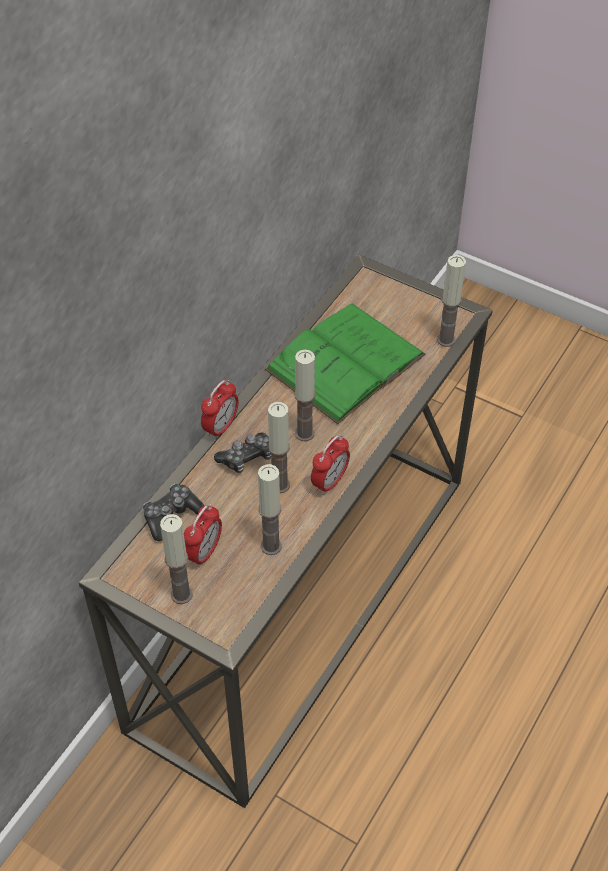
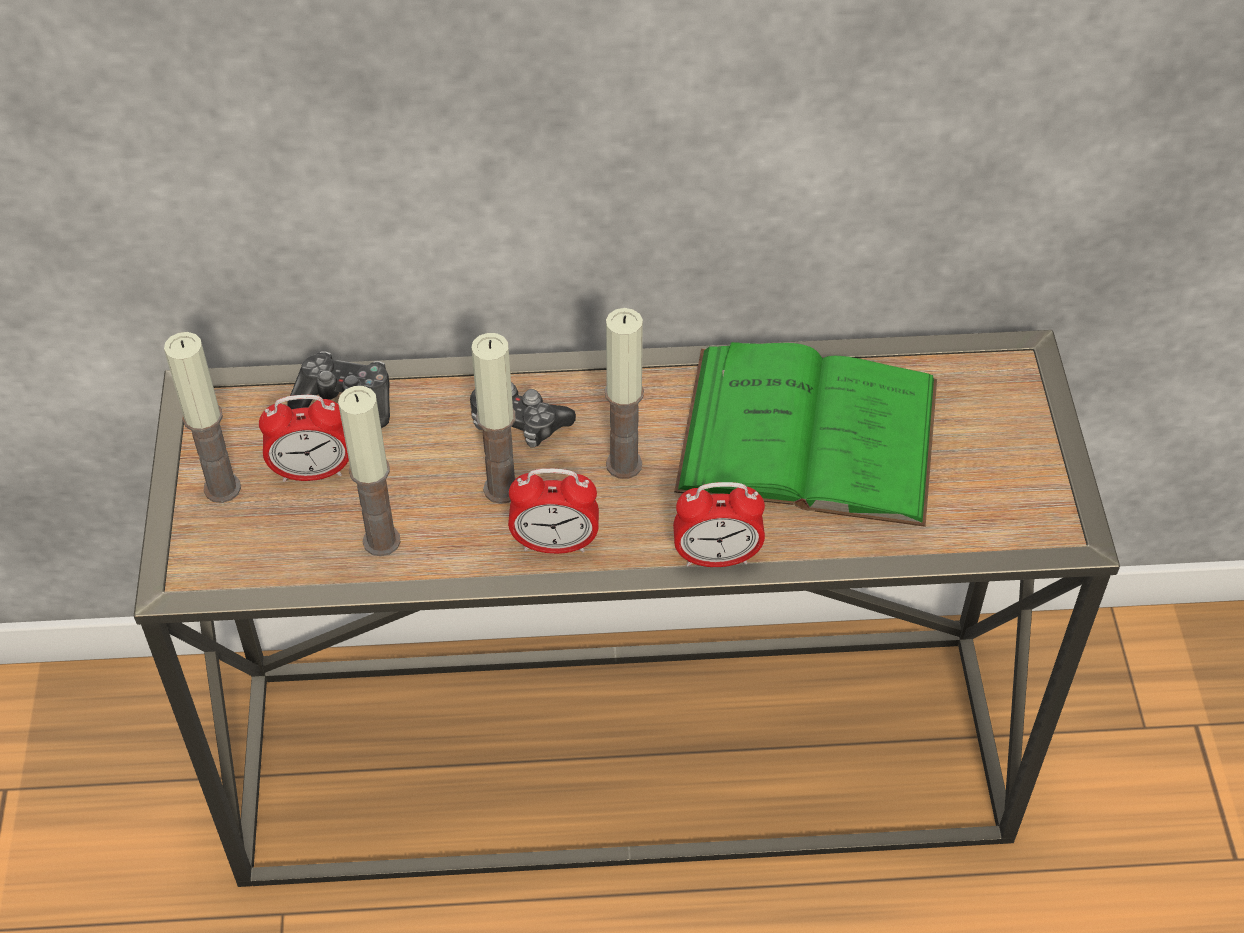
camera: 55 degrees right, 0 degrees up
alarm clock [201,380,239,440] -> alarm clock moved to [673,482,765,567]
candle [437,255,466,347] -> none

